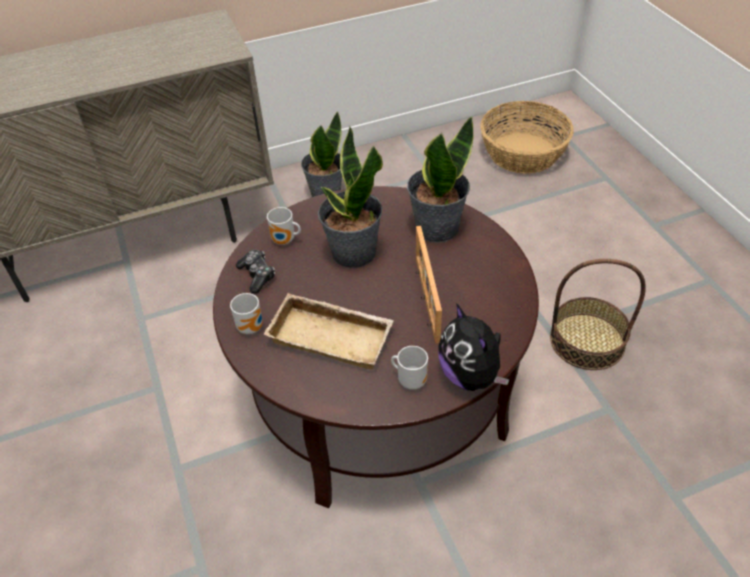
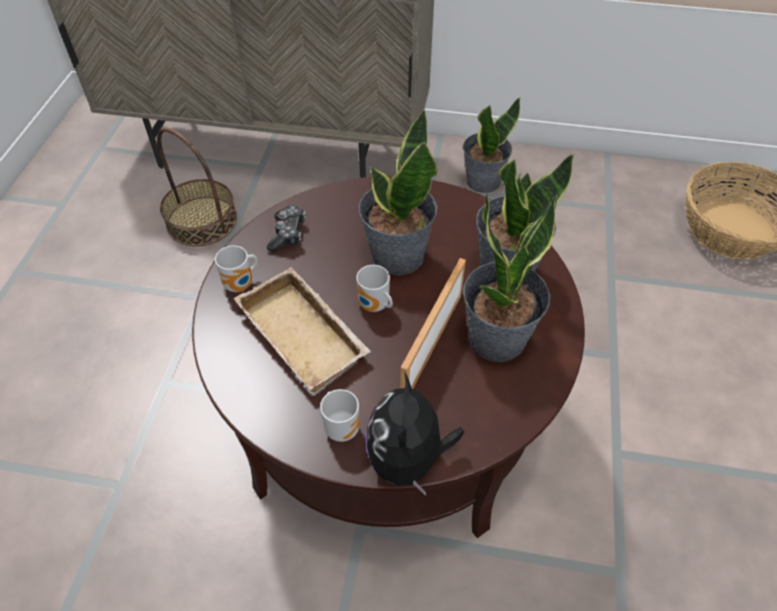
camera: 30 degrees right, 5 degrees up
mug [267,207,301,245] -> mug moved to [356,265,393,312]
basket [550,259,646,370] -> basket moved to [157,127,237,246]
none -> potted plant [463,193,558,362]

